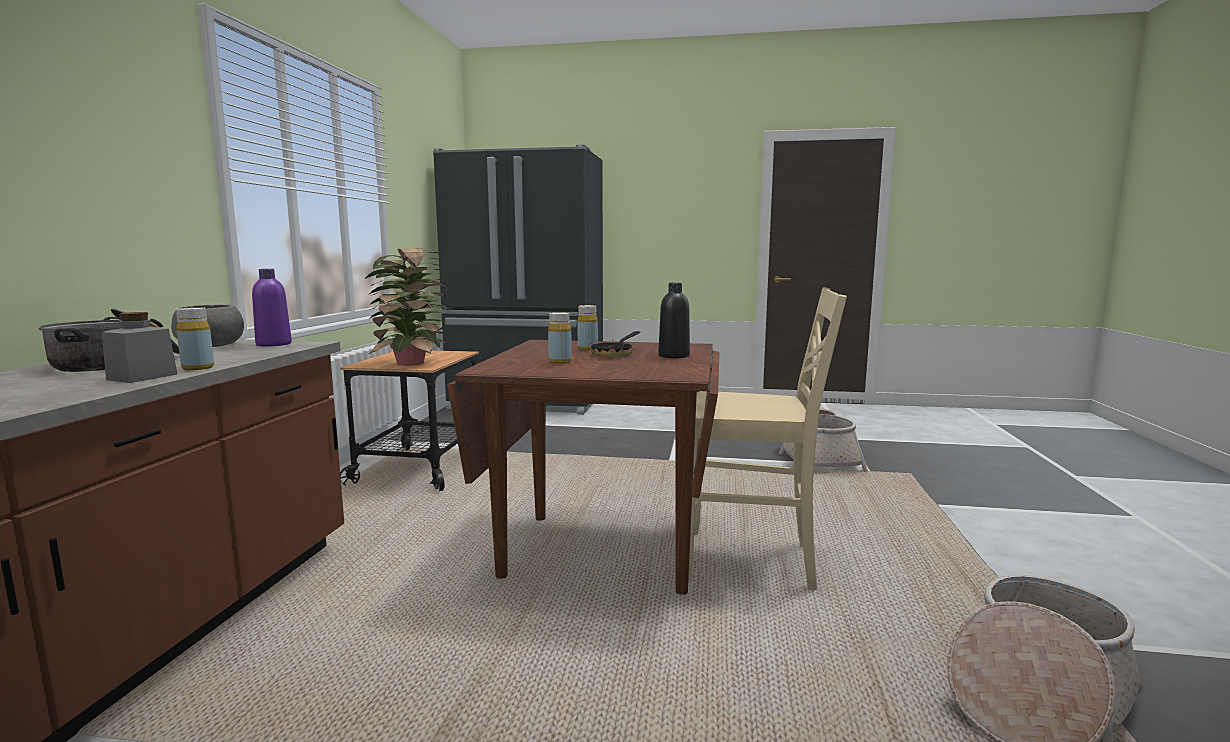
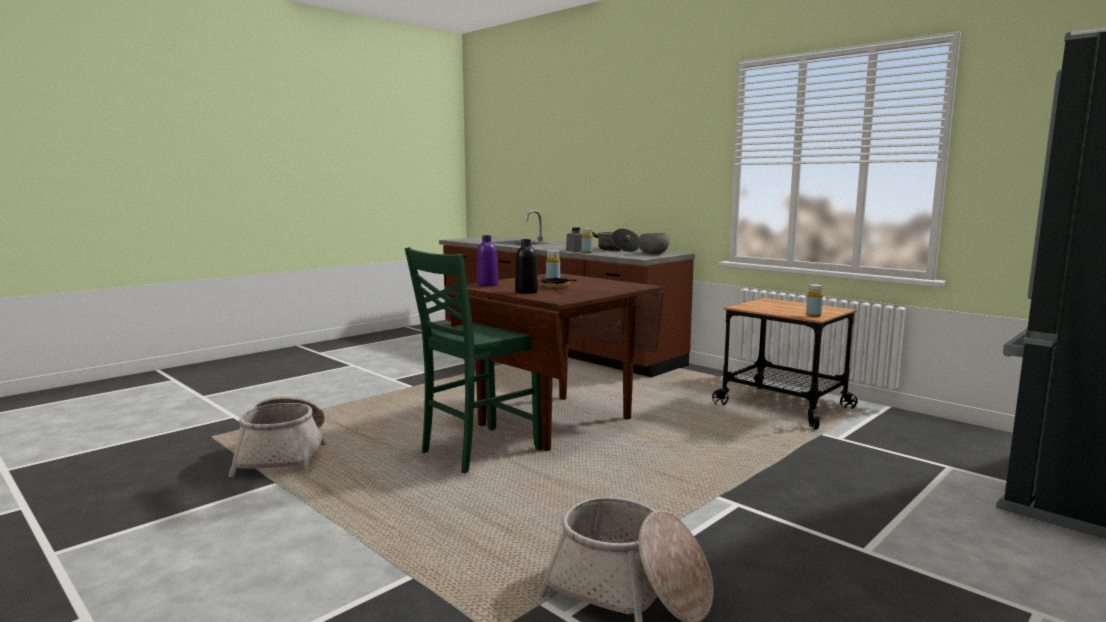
camera: 125 degrees right, 0 degrees up
purple bottle [252,269,292,347] -> purple bottle moved to [477,235,498,286]
potted plant [365,248,449,366] -> none
yellow bottle [577,305,598,350] -> yellow bottle moved to [806,284,823,317]
beige chair [688,287,847,590] -> green chair [405,247,542,473]

